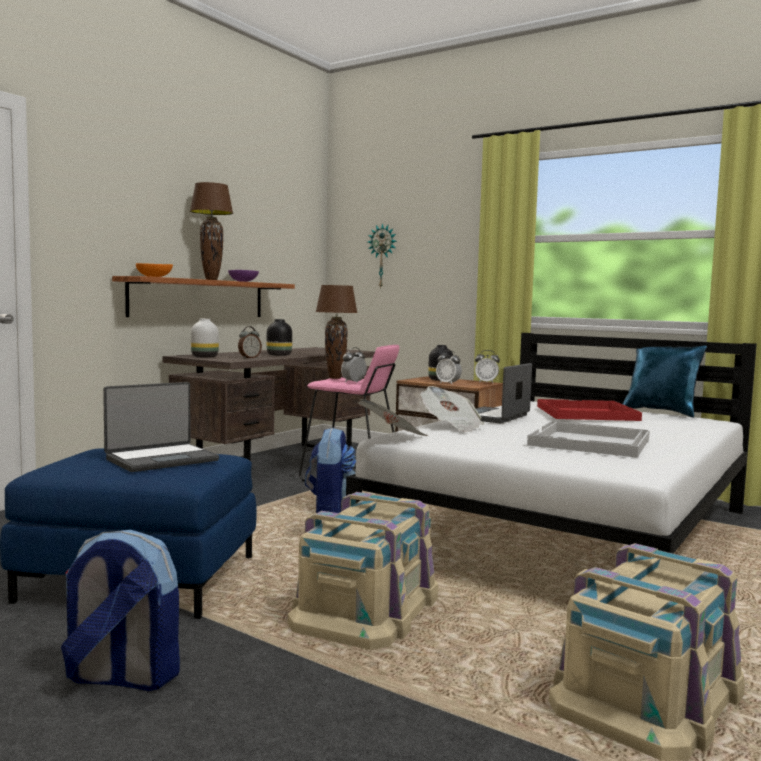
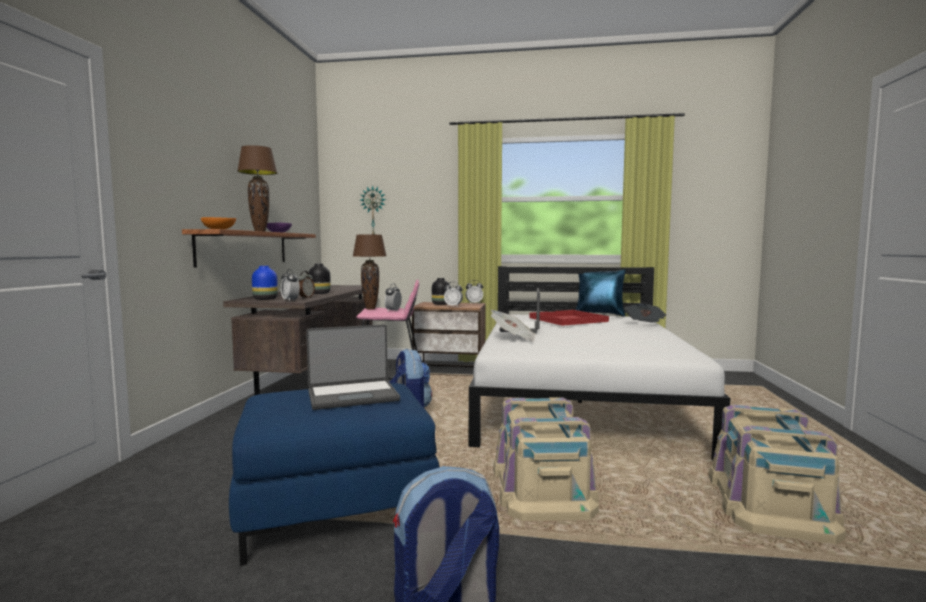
camera: 25 degrees left, 0 degrees up
laptop [103,382,219,472] -> laptop turned 45 degrees clockwise [306,324,400,410]
white vase [191,319,219,358] -> blue vase [252,266,278,300]
newspaper [357,399,429,436] -> newspaper moved to [623,303,666,322]
white tray [527,421,650,458] -> none
none -> alarm clock [281,269,300,301]

